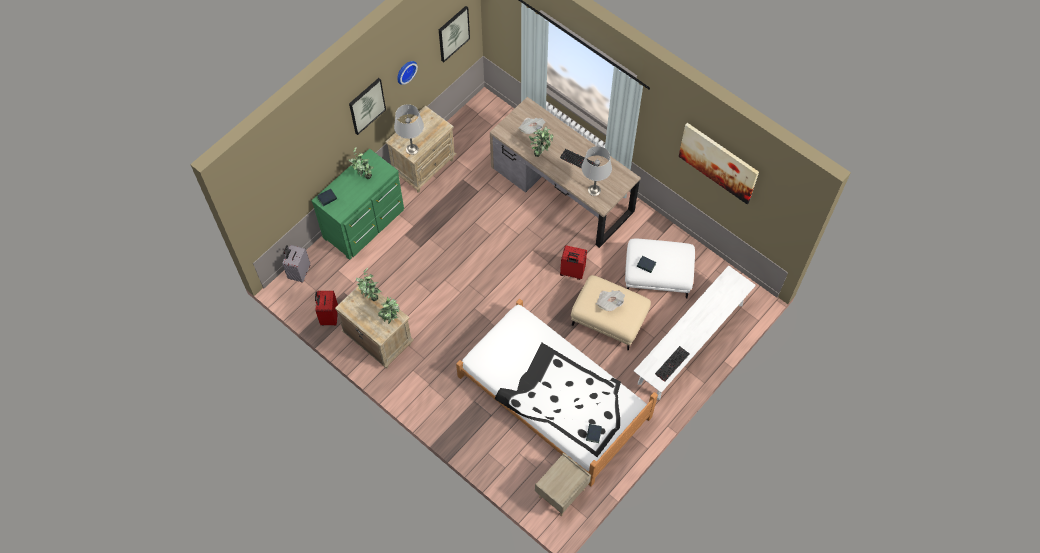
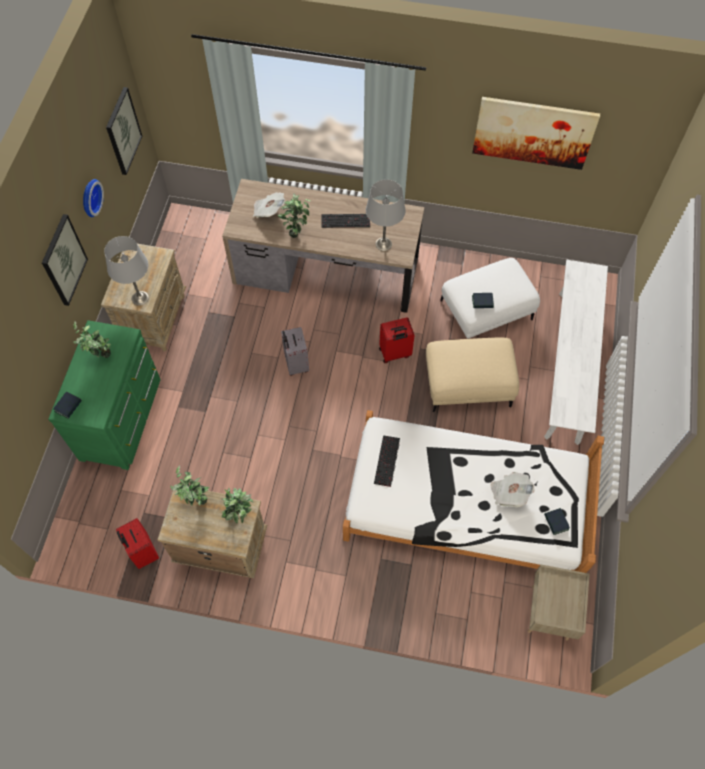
camera: 30 degrees left, 0 degrees up
grey suitcase [282,245,310,283] -> grey suitcase moved to [281,327,309,376]
newspaper [596,290,625,311] -> newspaper moved to [491,472,534,507]
keyboard [655,346,690,382] -> keyboard moved to [374,435,400,487]

